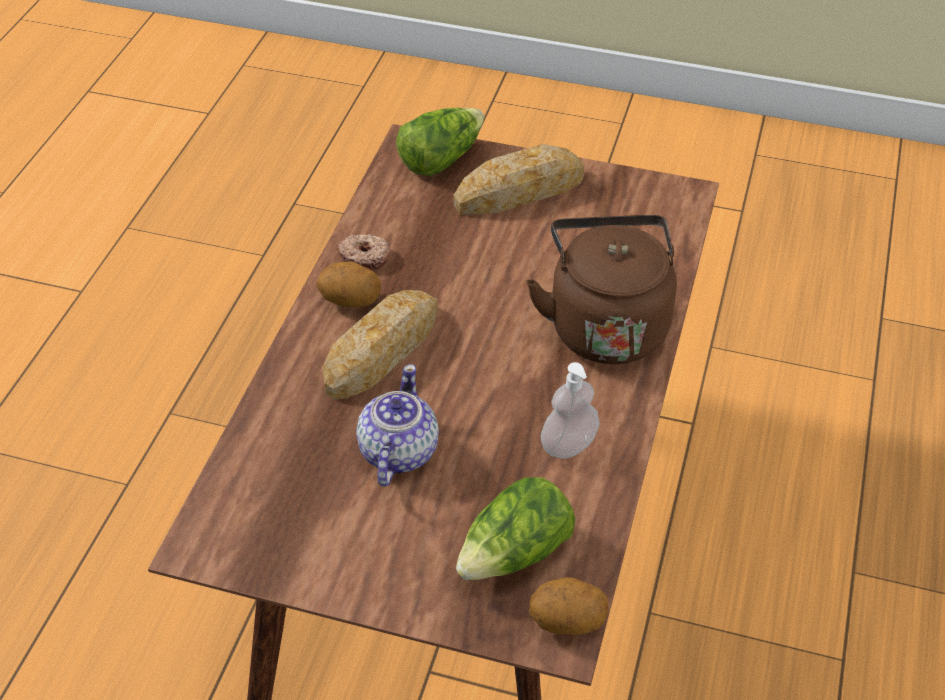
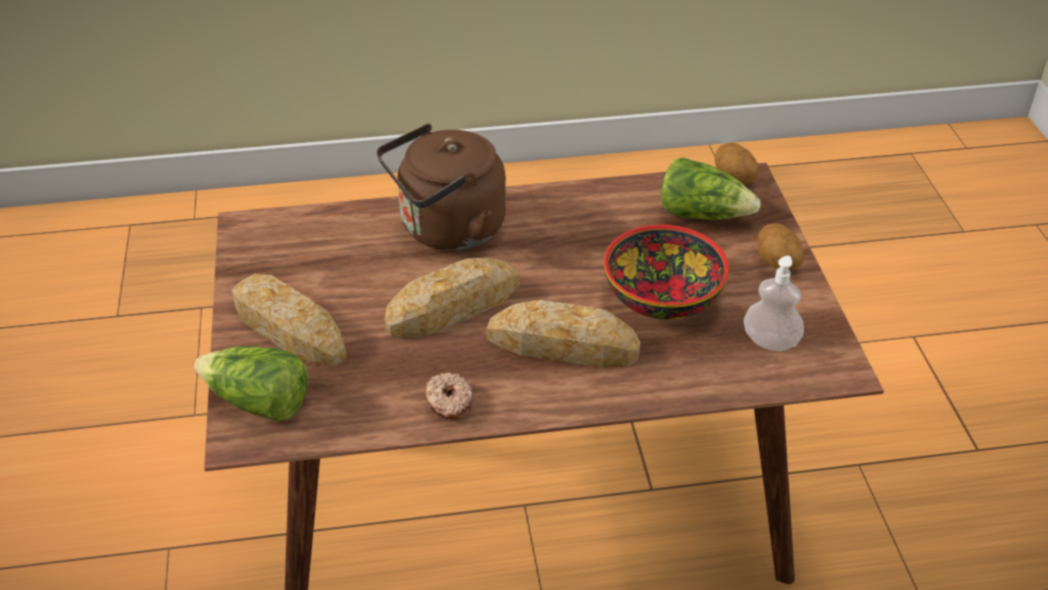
camera: 115 degrees left, 5 degrees down
potato [316,261,381,307] -> potato moved to [757,223,804,270]
teapot [356,364,439,487] -> bowl [604,225,729,320]
soap dispenser [541,362,600,459] -> soap dispenser moved to [744,255,804,351]
none -> bread [384,257,520,339]

